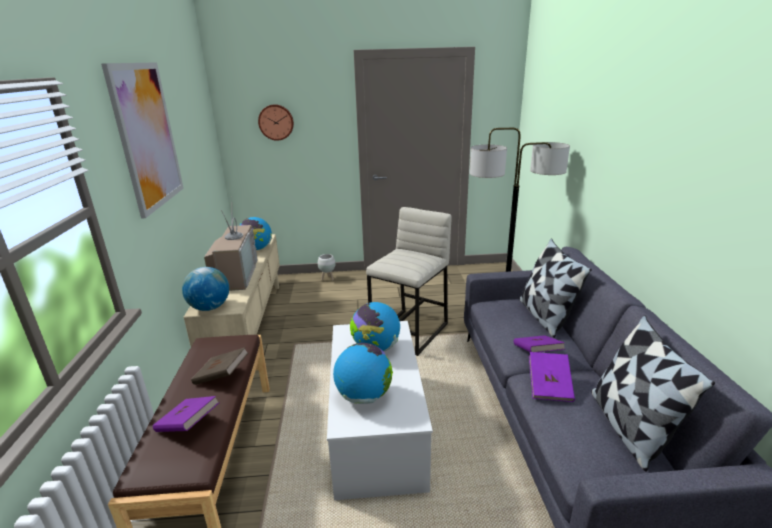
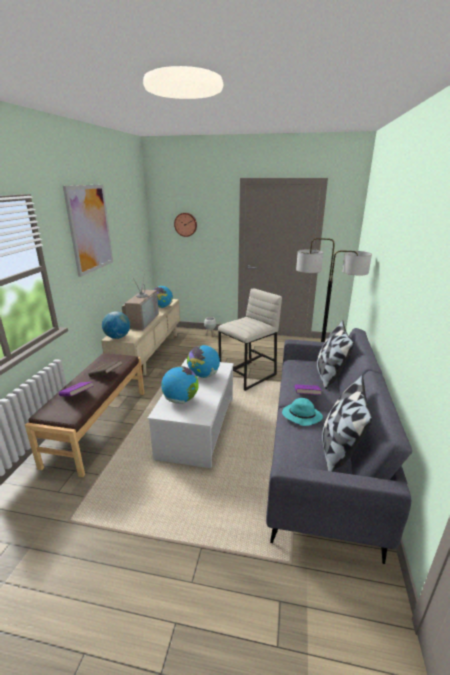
camera: 15 degrees right, 0 degrees up
purple book [529,352,575,402] -> turquoise hat [282,398,323,426]

